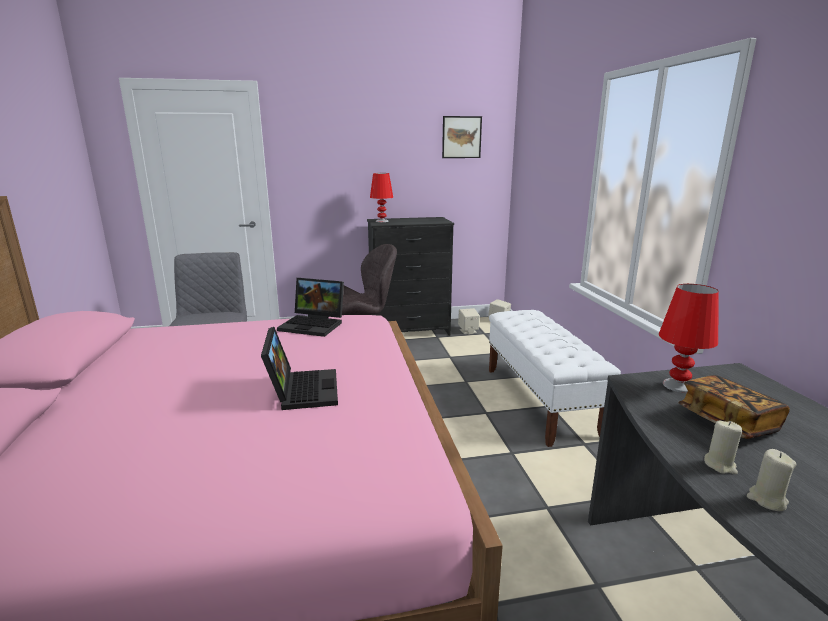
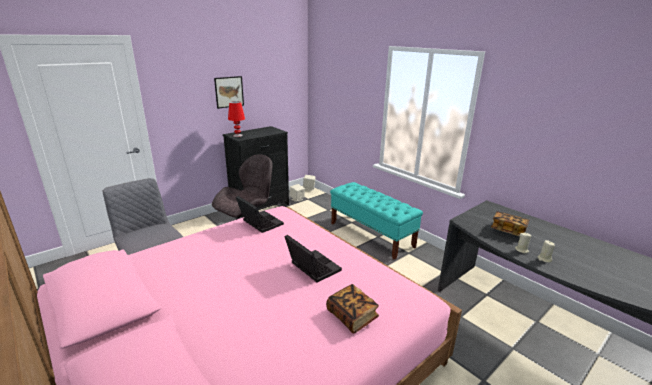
camera: 30 degrees left, 5 degrees up
laptop [277,278,344,337] -> laptop turned 120 degrees counterclockwise [236,196,284,233]
picture [442,116,482,158] -> picture moved to [214,76,244,109]
white bench [489,310,621,447] -> turquoise bench [330,182,423,260]
red table lamp [659,284,719,393] -> none
none -> book [326,284,379,333]

